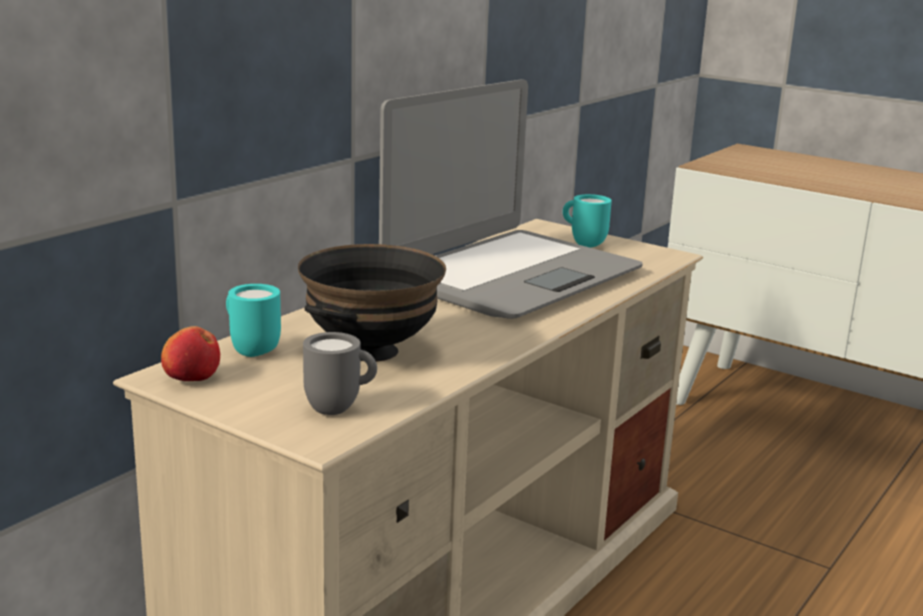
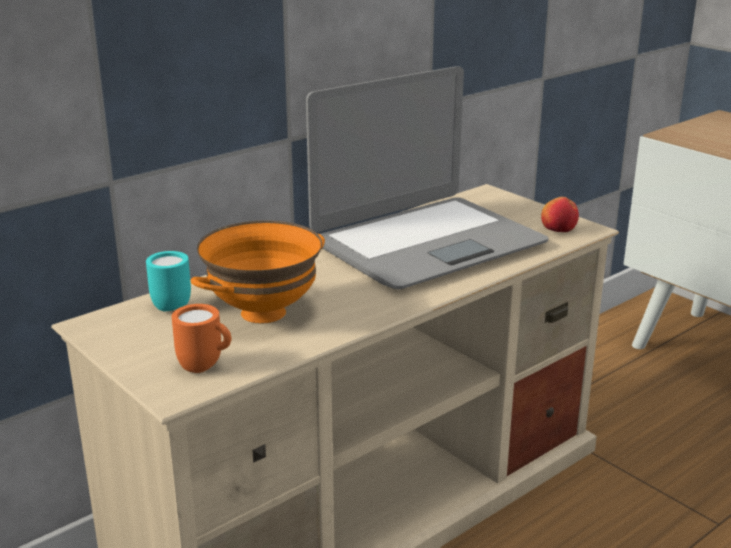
camera: 15 degrees right, 5 degrees up
apple [161,326,220,381] -> apple moved to [541,197,579,232]
black bowl [298,244,446,362] -> orange bowl [191,220,325,323]
grey mug [303,332,377,415] -> orange mug [172,304,231,373]
turquoise mug [563,194,612,248] -> none

